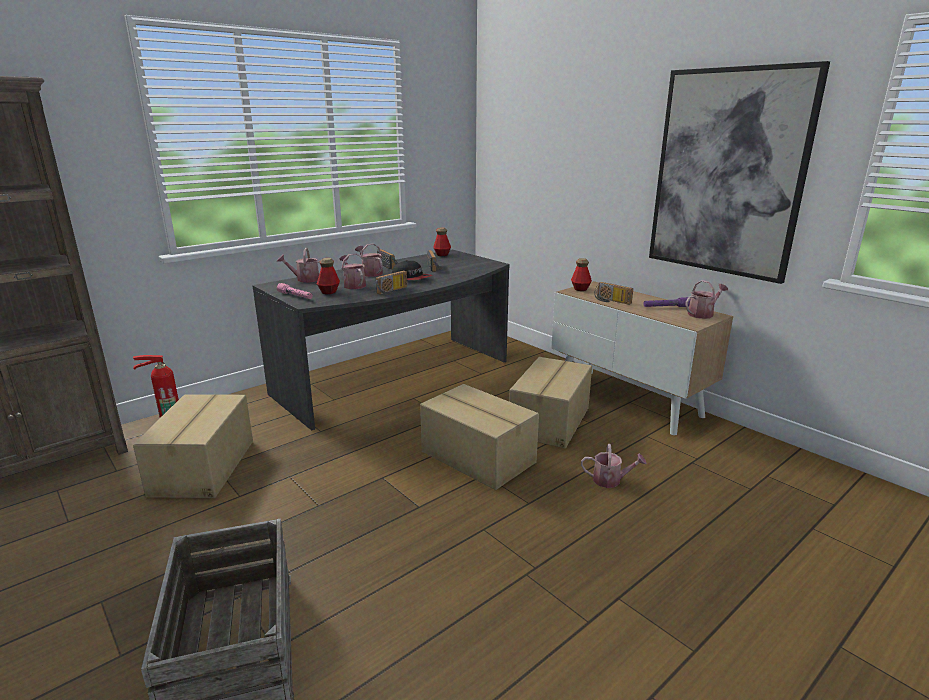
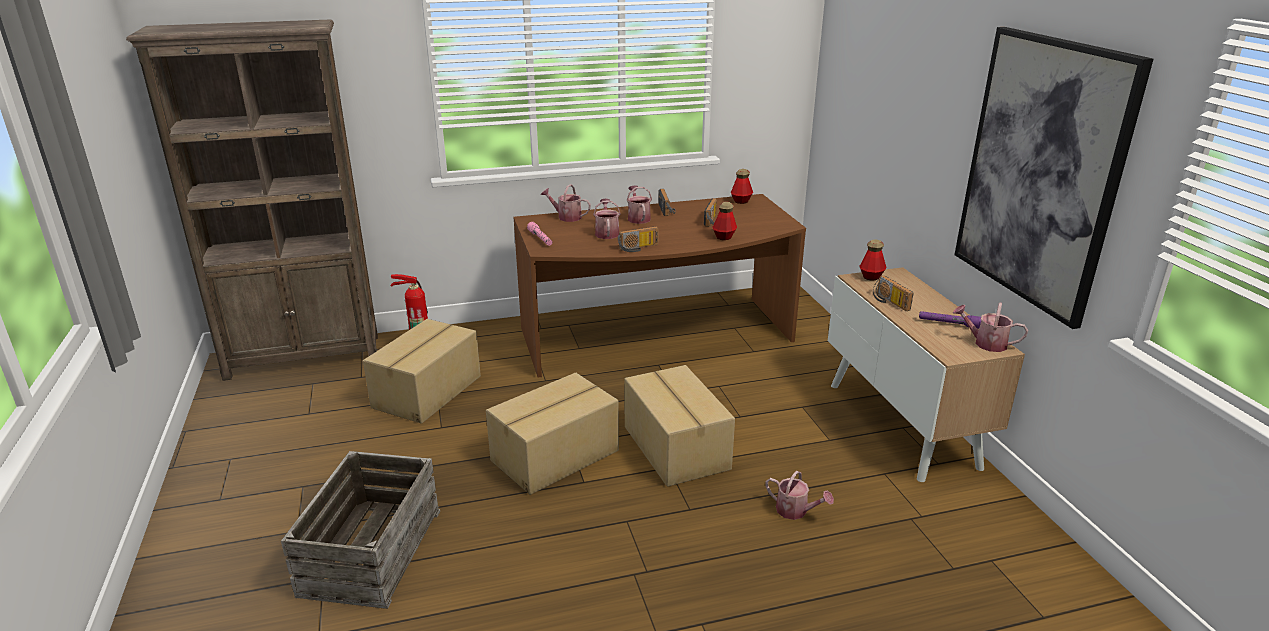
camera: 25 degrees right, 5 degrees up
grey desk [252,249,510,431] -> brown desk [513,194,806,378]
bottle [317,258,340,294] -> bottle moved to [712,202,737,240]
cap [392,260,432,280] -> none
cardboard box [509,357,592,448] -> cardboard box moved to [486,373,619,495]
watering can [685,280,728,319] -> watering can turned 150 degrees counterclockwise [952,302,1028,352]

